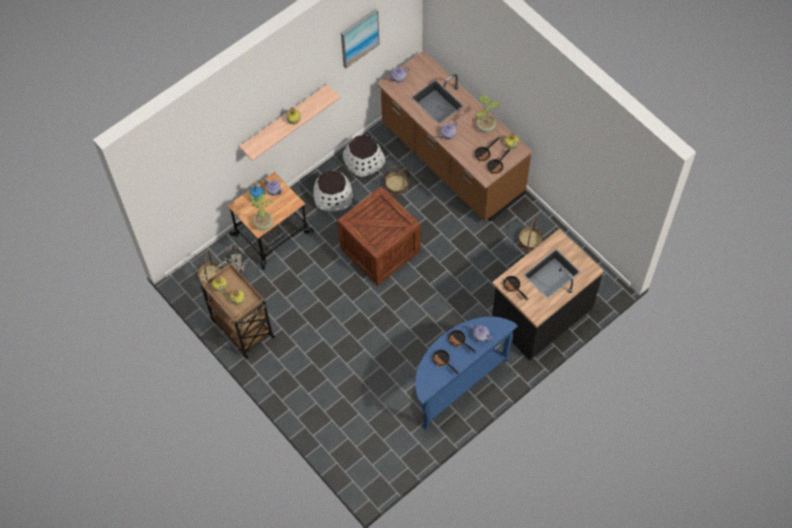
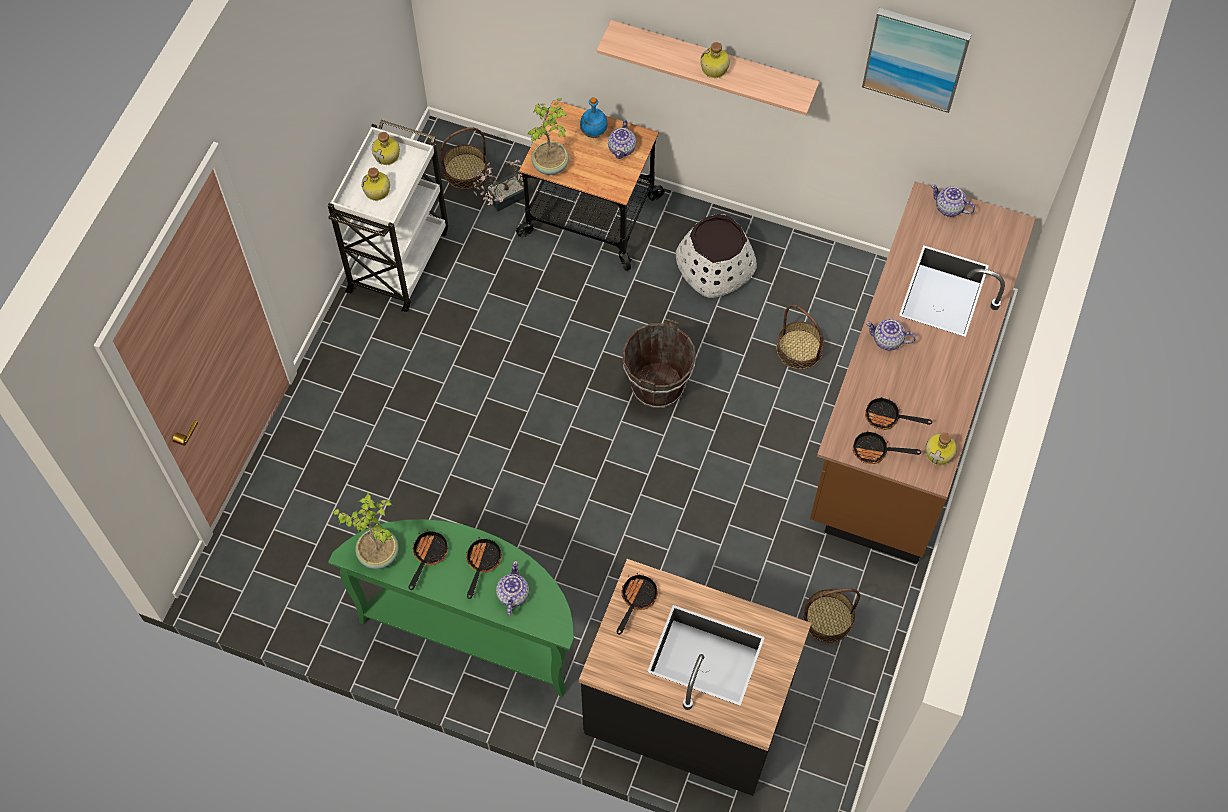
camera: 60 degrees right, 0 degrees up
brown cart [199,261,276,359] -> white cart [328,120,448,312]
crate [337,186,421,285] -> brown bucket [623,319,696,408]
white planter [343,135,385,177] -> none
blue console table [415,316,518,429] -> green console table [328,519,574,697]
potted plant [476,94,500,132] -> potted plant moved to [332,493,399,569]

